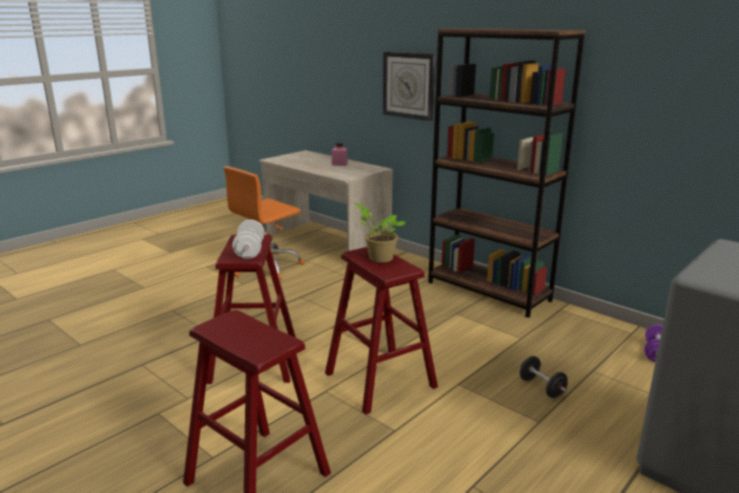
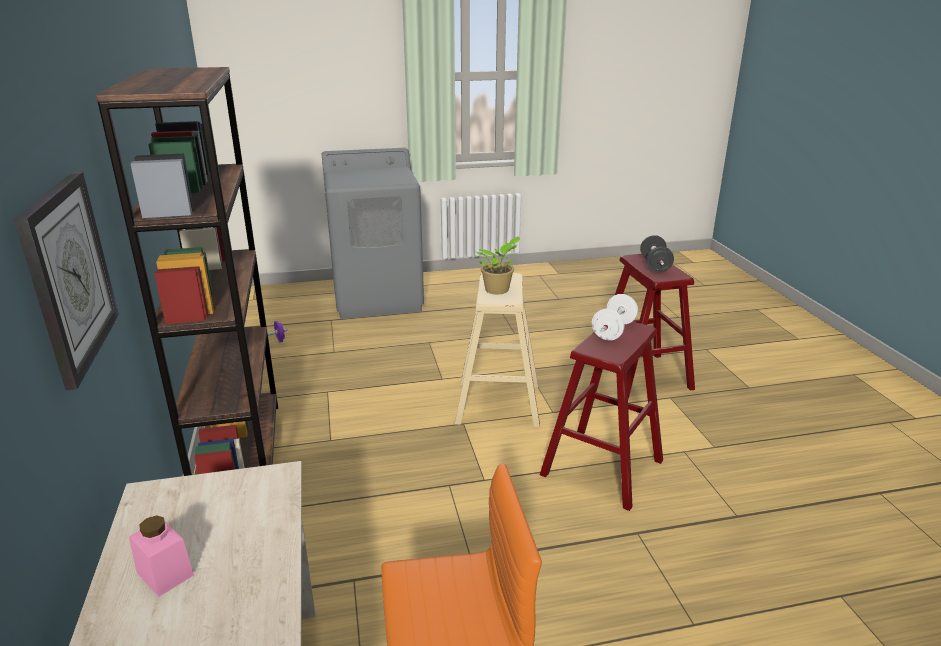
camera: 145 degrees left, 5 degrees up
red stool [325,247,438,415] -> beige stool [455,273,540,428]
black dumbbell [520,356,568,398] -> black dumbbell moved to [640,235,674,273]

